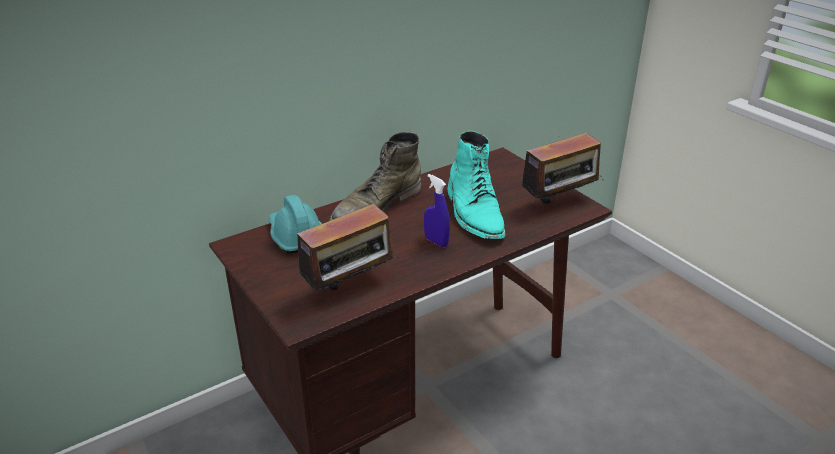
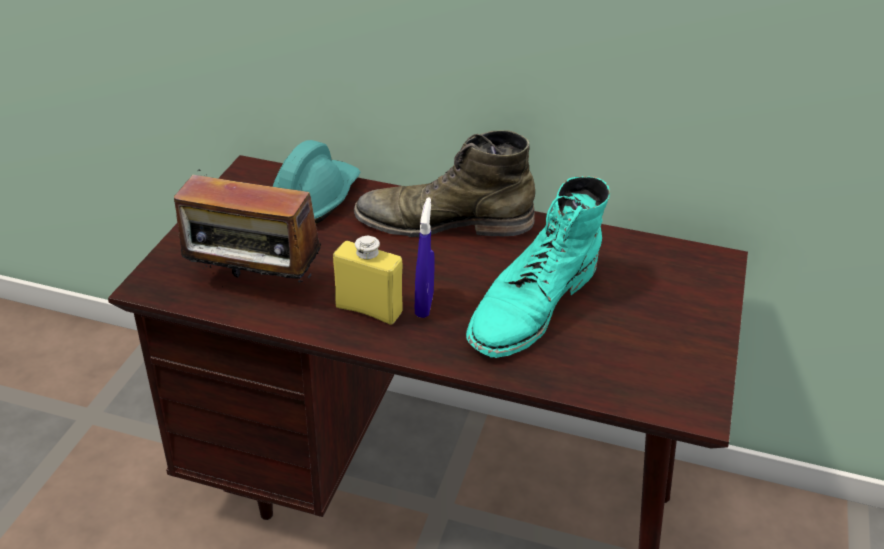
camera: 50 degrees right, 5 degrees up
radio [517,133,603,205] -> none
none -> yellow bottle [333,236,403,325]

